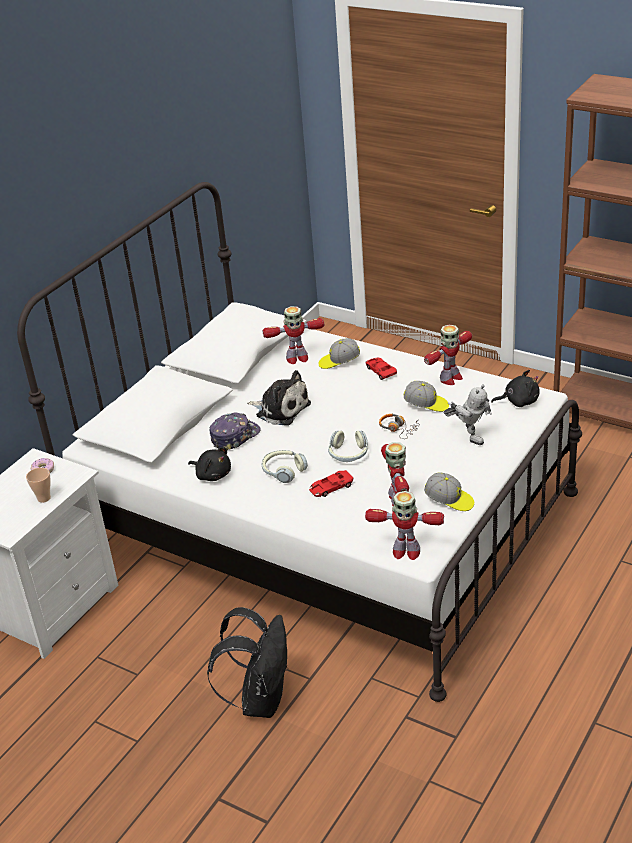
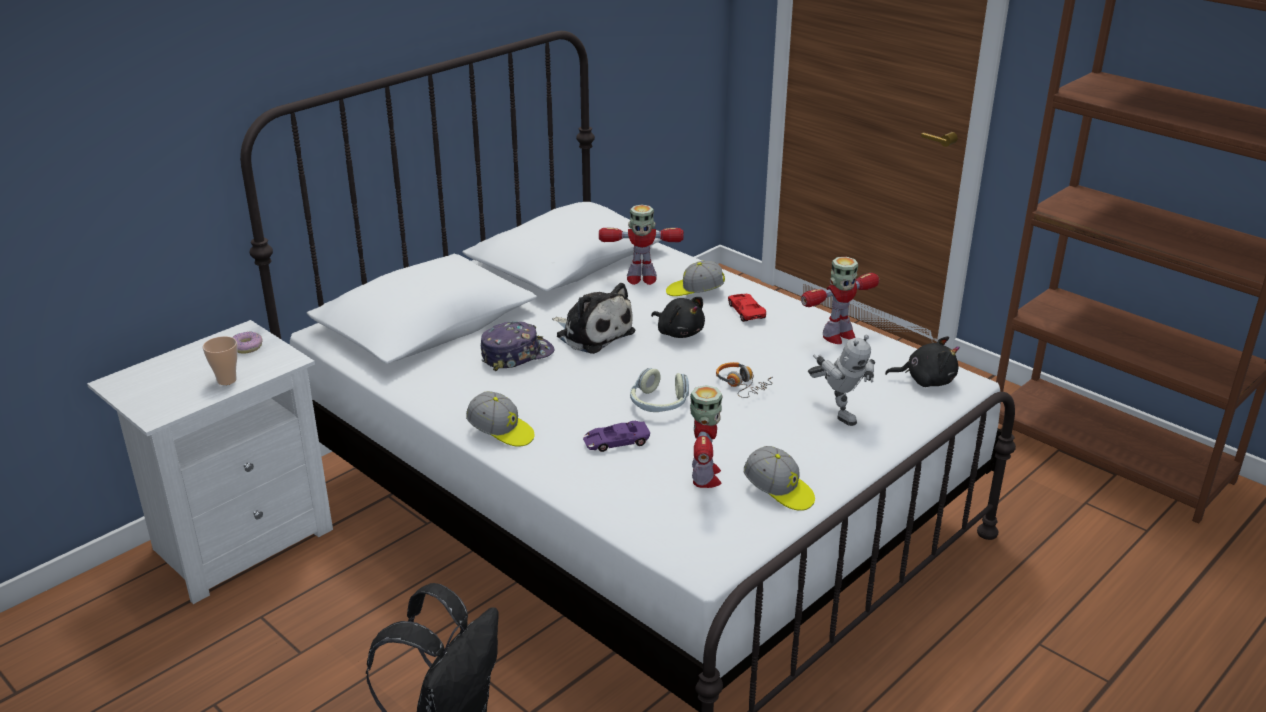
camera: 10 degrees right, 5 degrees down
black plush toy [188,447,231,481] -> black plush toy moved to [651,297,705,338]
headphones [262,450,308,483] -> none
red toy car [309,470,353,497] -> purple toy car [583,421,650,452]
toy robot [365,491,444,560] -> none
cap [403,381,449,412] -> cap moved to [466,391,535,446]

